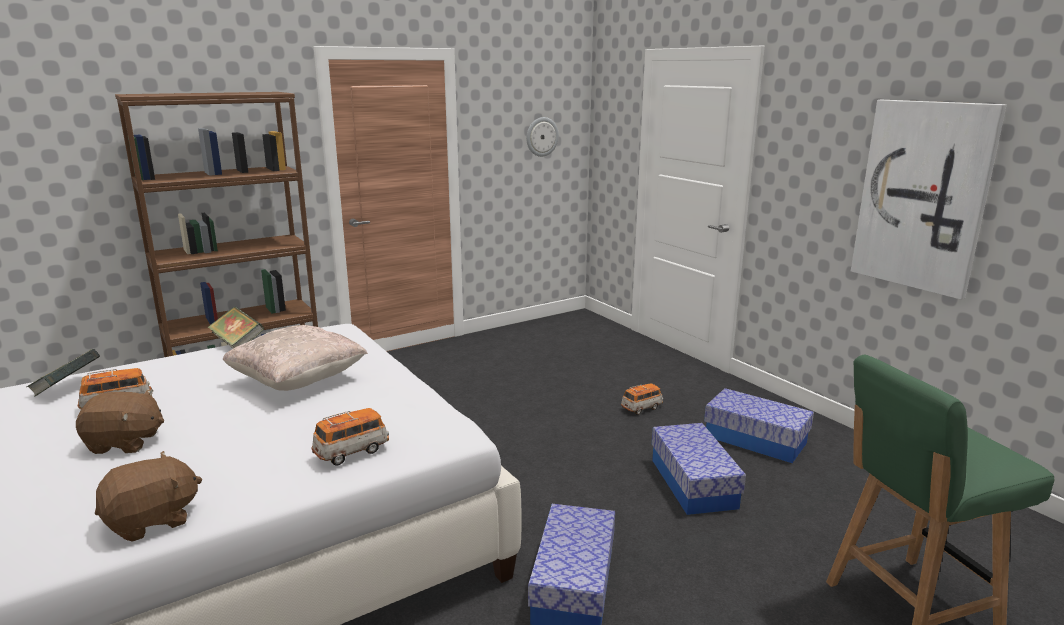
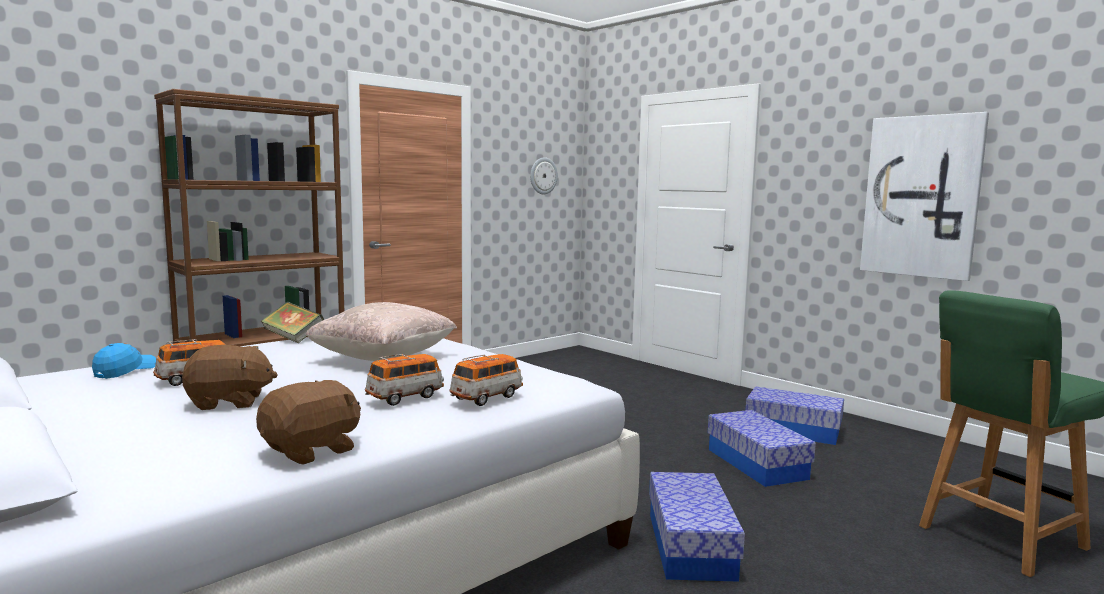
camera: 10 degrees left, 10 degrees down
book [26,349,100,397] -> blue cap [92,343,156,379]
toy car [621,383,663,415] -> toy car moved to [365,354,444,406]

